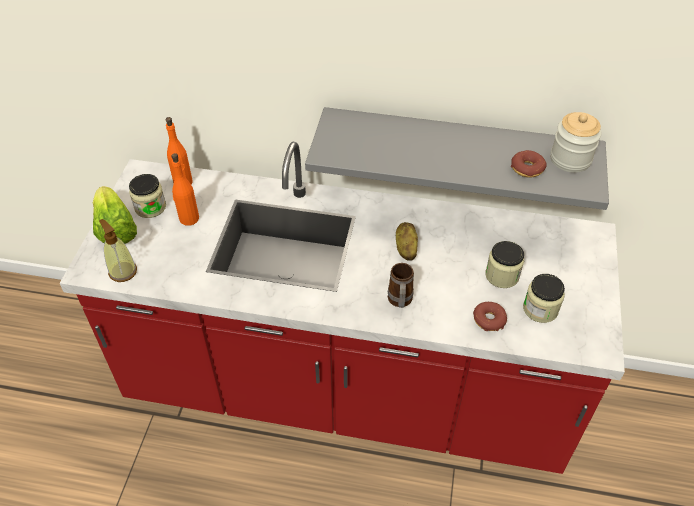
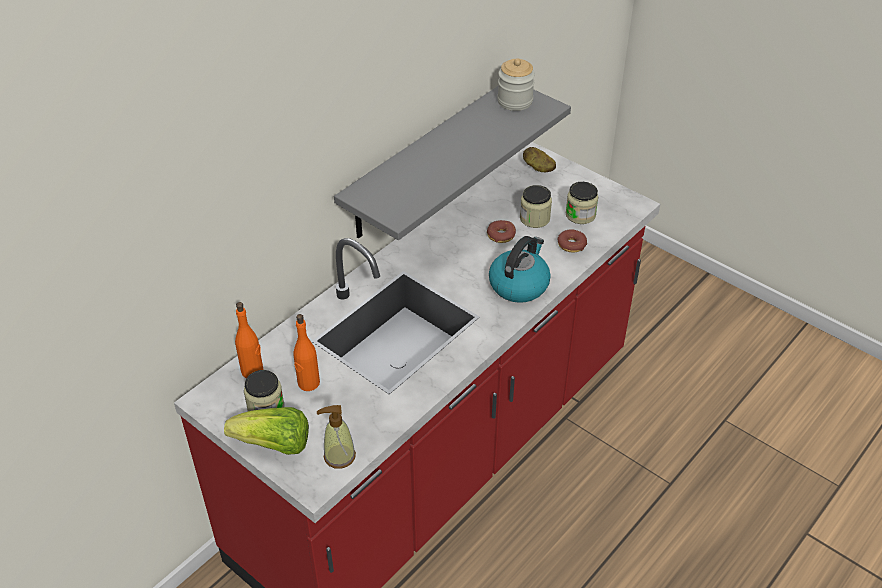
camera: 60 degrees left, 5 degrees down
mug [388,263,414,308] -> kettle [489,236,551,303]
potato [396,222,418,261] -> potato moved to [523,147,556,172]
donut [511,150,547,177] -> donut moved to [487,220,516,243]

